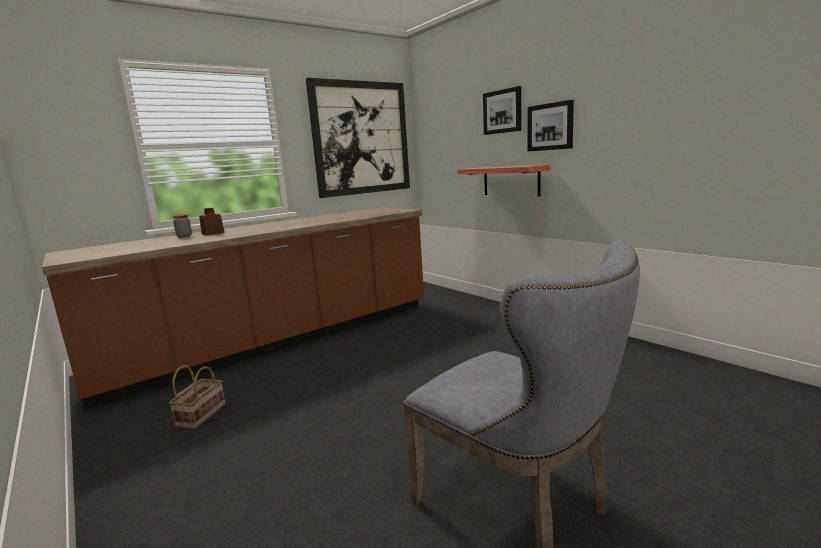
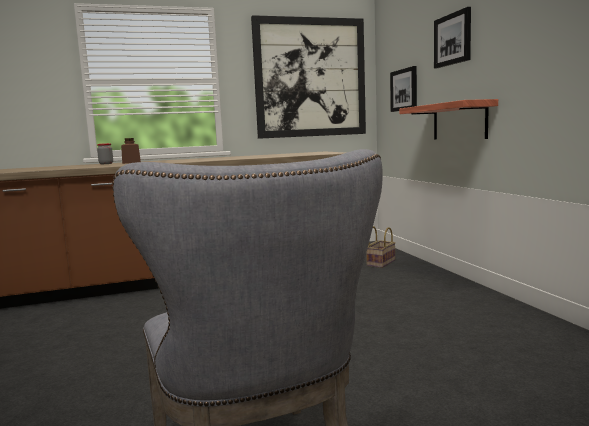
camera: 20 degrees right, 5 degrees down
basket [169,365,226,429] -> basket moved to [366,226,396,268]
picture [527,100,574,151] -> picture moved to [390,66,417,112]

